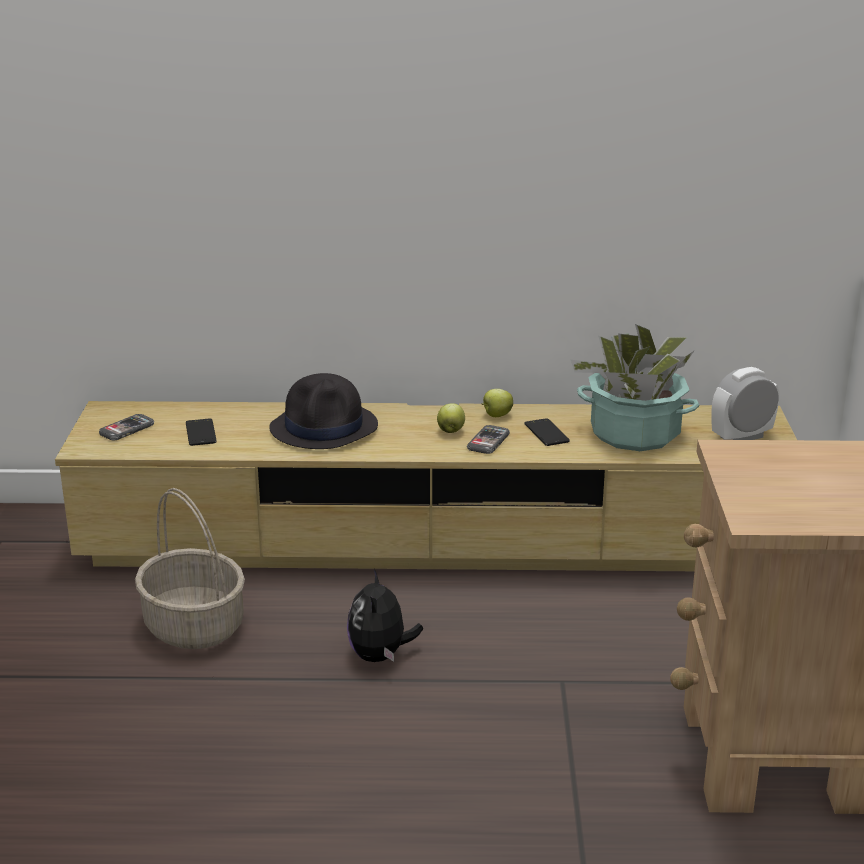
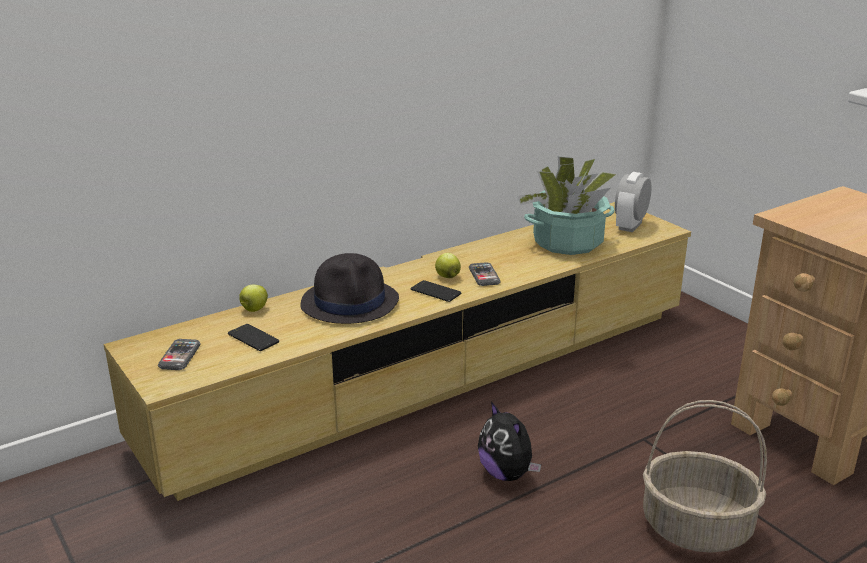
camera: 35 degrees left, 0 degrees up
basket [135,488,245,649] -> basket moved to [643,400,767,553]
apple [481,389,513,417] -> apple moved to [239,285,268,312]
phone [524,418,570,446] -> phone moved to [411,280,461,302]

